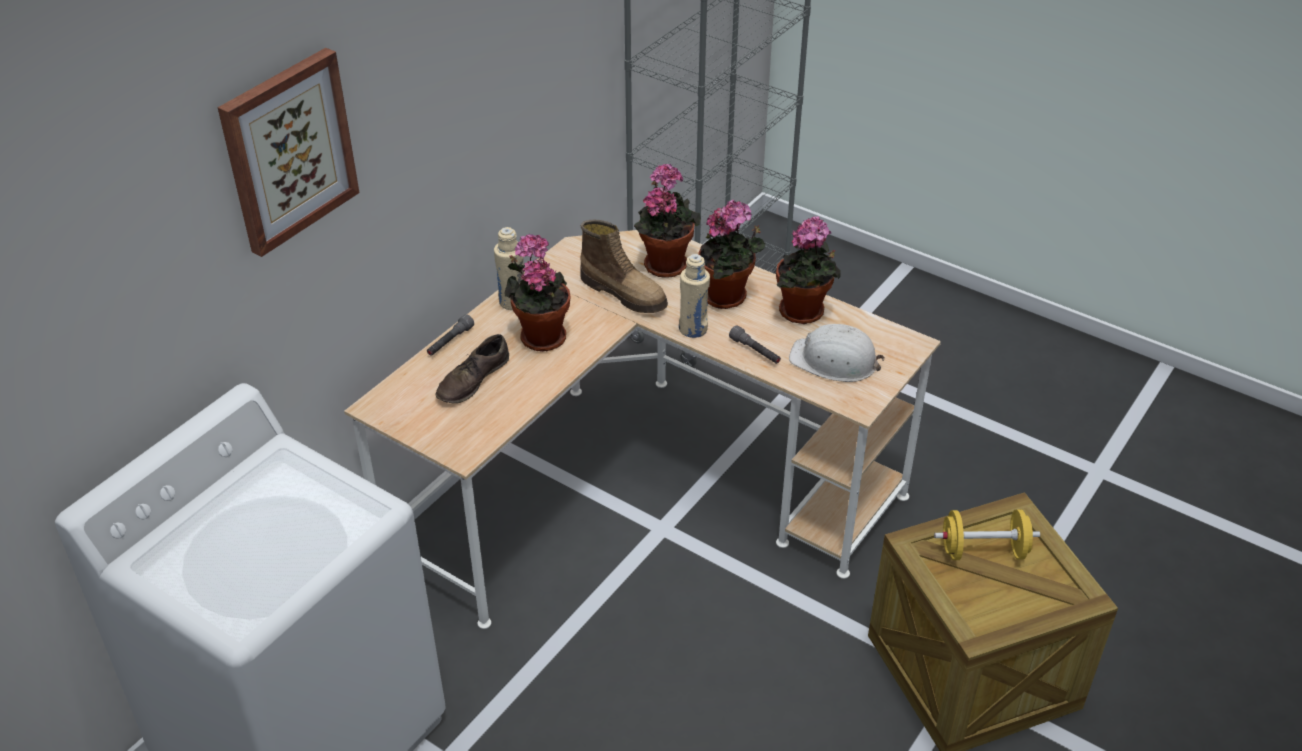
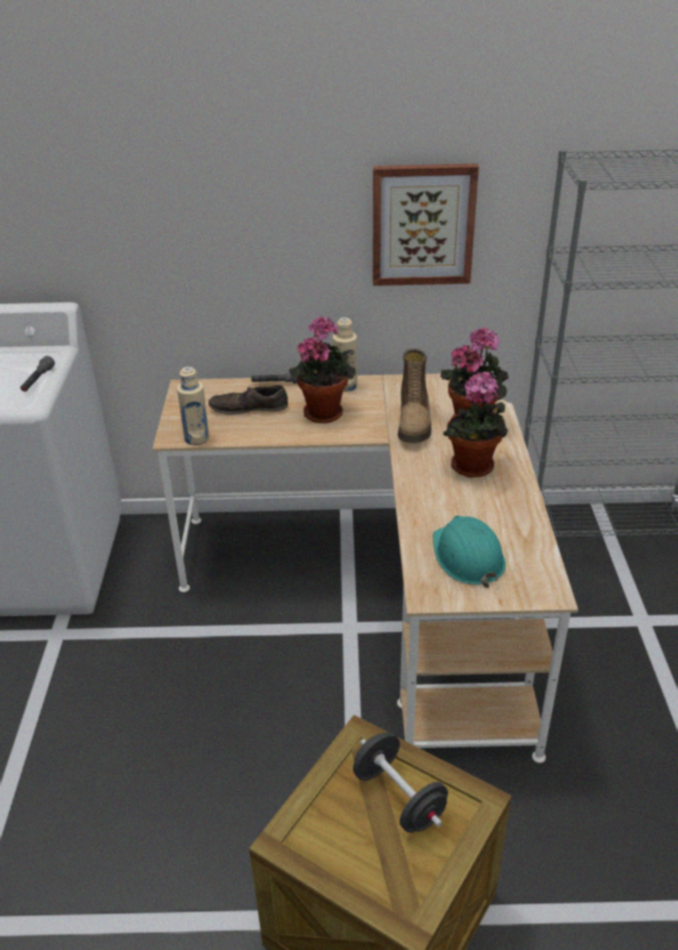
camera: 55 degrees right, 5 degrees down
picture [217,48,359,257] -> picture moved to [373,164,479,286]
beige bottle [679,254,710,338] -> beige bottle moved to [177,367,210,445]
grey flashlight [729,325,781,364] -> grey flashlight moved to [20,356,55,392]
potted plant [776,216,841,324] -> none
white hard hat [789,324,885,382] -> turquoise hard hat [433,516,506,588]
yellow dumbbell [934,509,1040,560] -> black dumbbell [353,732,448,833]

